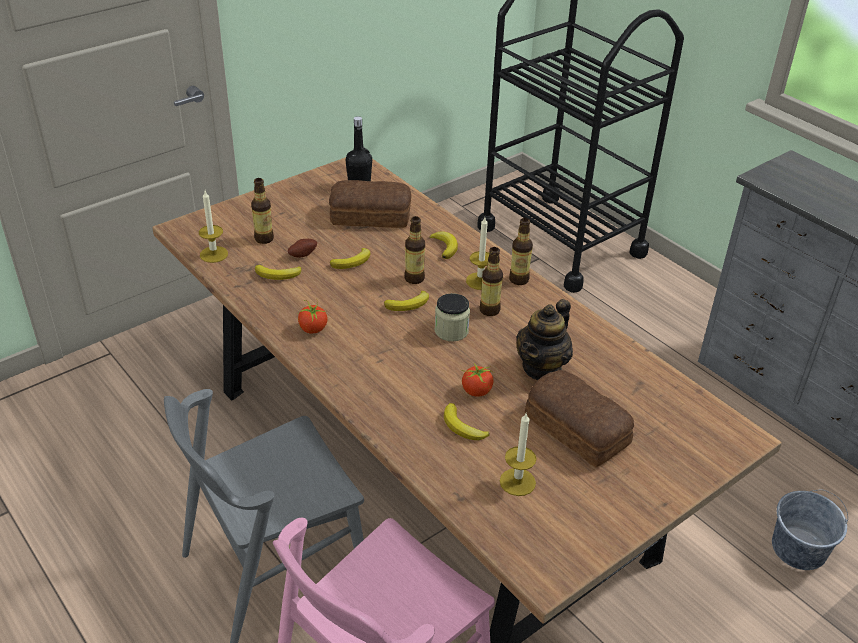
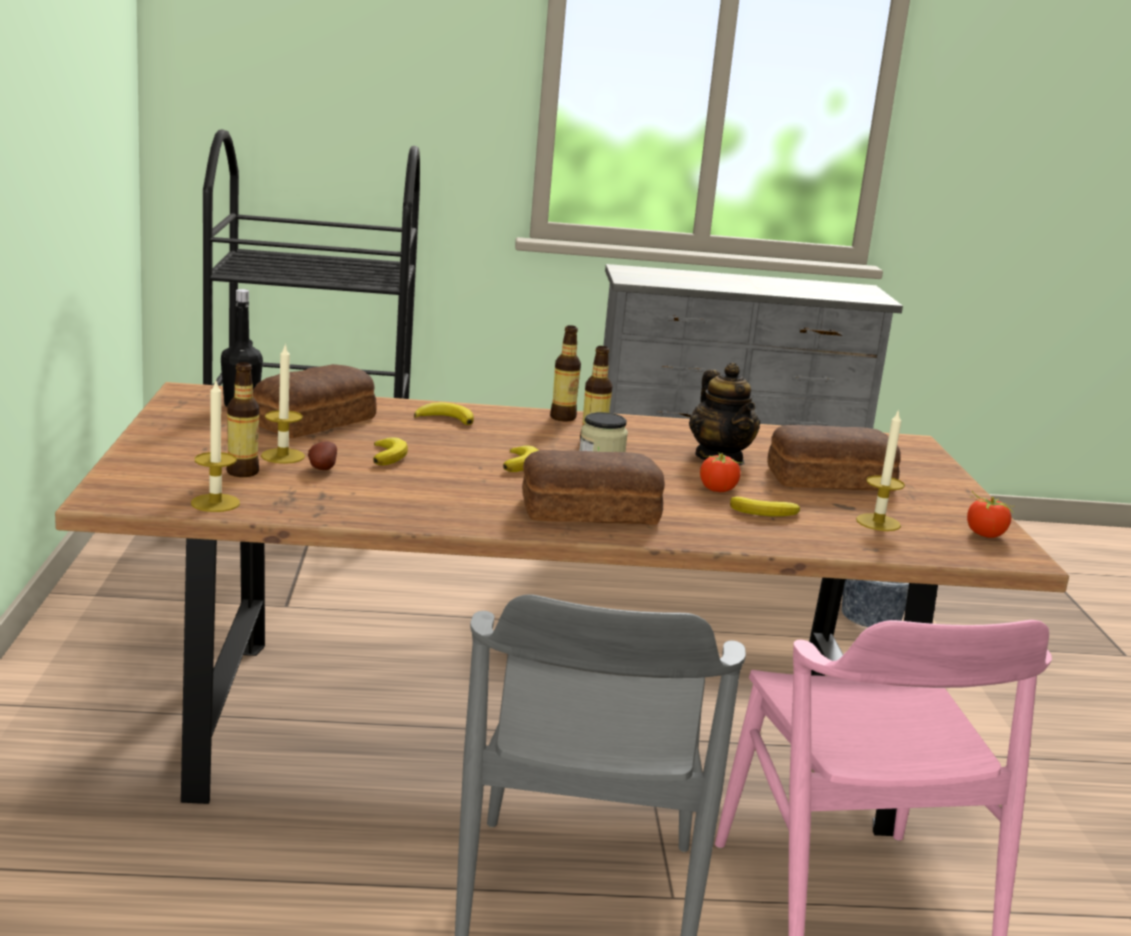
camera: 55 degrees left, 20 degrees down
banana [255,265,301,280] -> none
tomato [297,300,328,334] -> tomato moved to [967,491,1014,538]
bottle [404,216,425,284] -> none
candle [466,217,489,290] -> candle moved to [261,343,305,464]
none -> bread [522,450,665,525]

